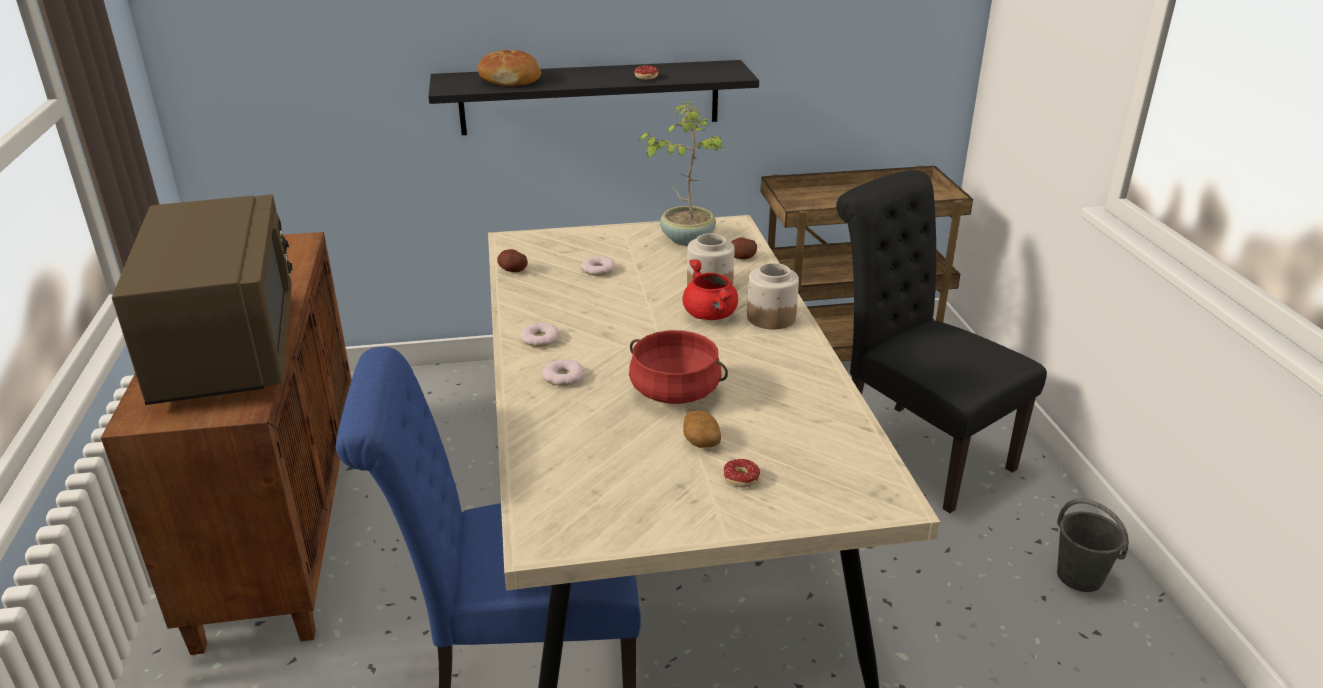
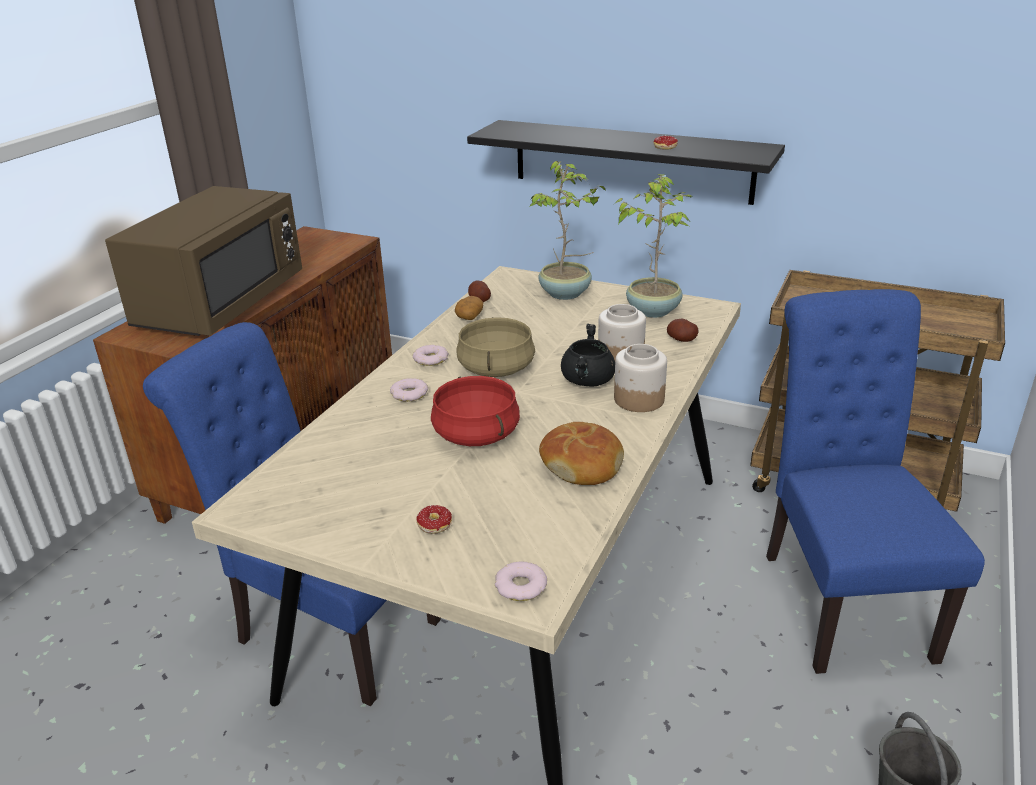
camera: 35 degrees right, 0 degrees up
bread [477,50,541,86] -> bread moved to [539,422,624,485]
donut [580,256,616,276] -> donut moved to [495,561,547,601]
red cooking pot [683,259,738,320] -> black cooking pot [561,324,615,387]
potato [683,411,721,448] -> potato moved to [455,296,483,320]
black chair [836,170,1047,513] -> blue chair [766,289,985,674]
none -> beige cooking pot [456,317,535,377]
none -> potted plant [530,161,606,300]

